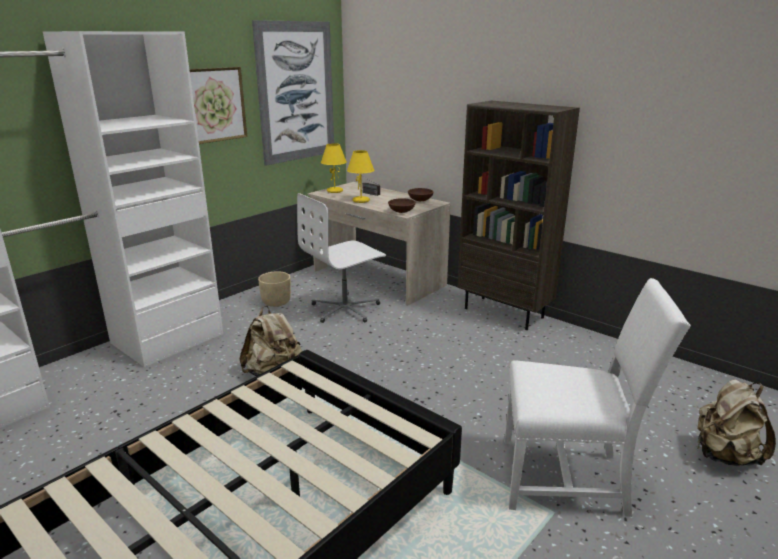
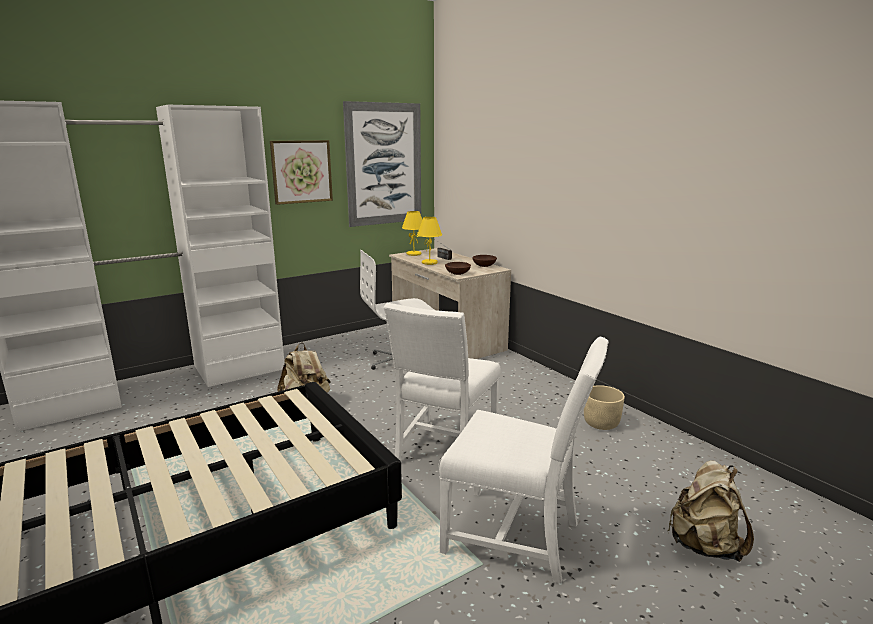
camera: 15 degrees right, 5 degrees down
beige planter [258,271,291,307] -> beige planter moved to [584,385,625,430]
brown bookcase [458,101,580,330] -> none
none -> white chair [384,303,501,461]

